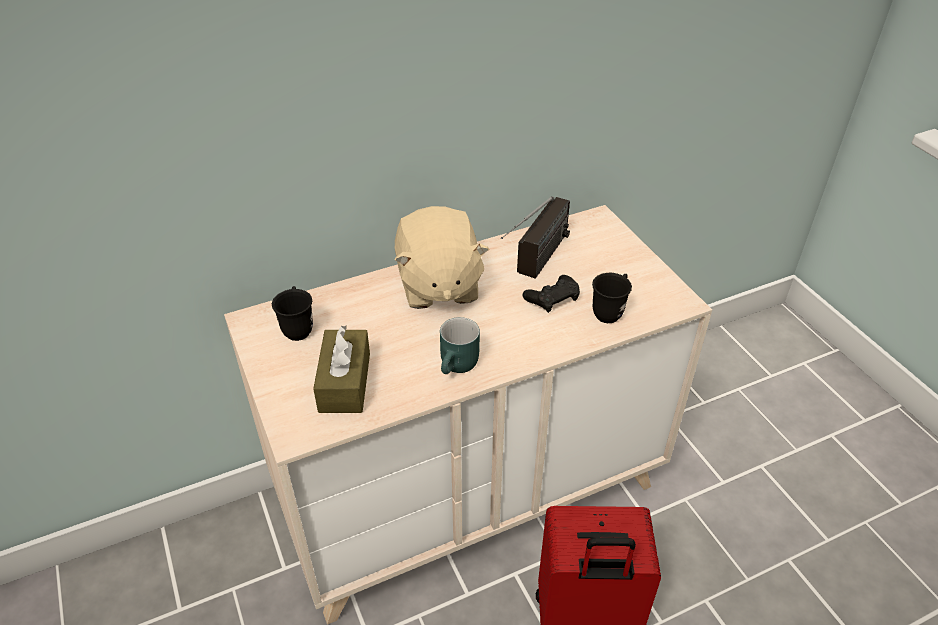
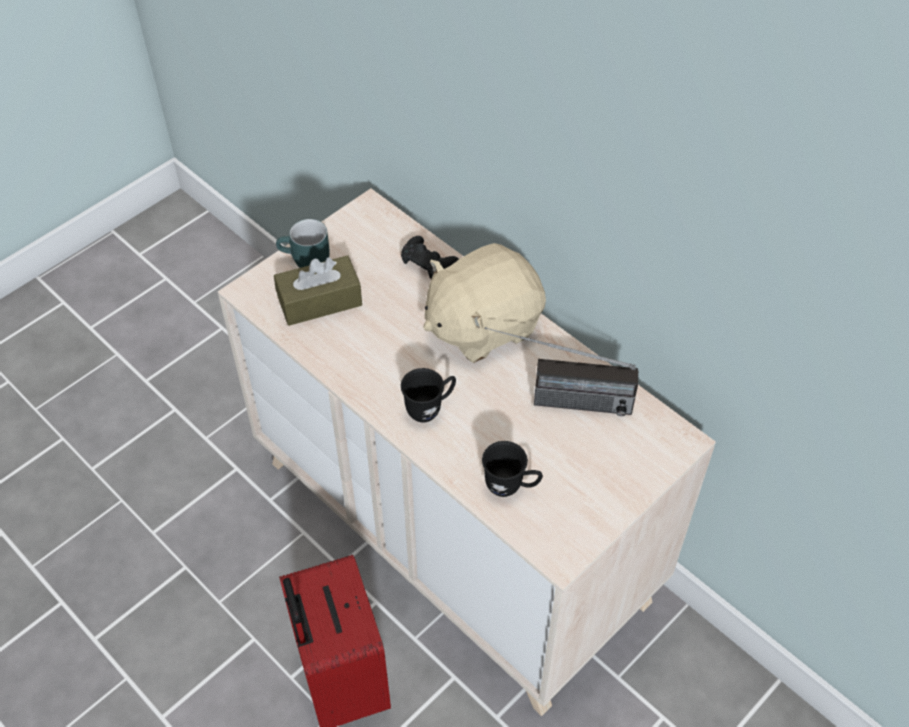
camera: 70 degrees right, 10 degrees up
black mug [272,286,313,341] -> black mug moved to [401,368,456,423]
turquoise mug [440,317,480,374] -> turquoise mug moved to [276,219,330,268]
black game controller [523,275,580,313] -> black game controller moved to [401,236,459,279]

